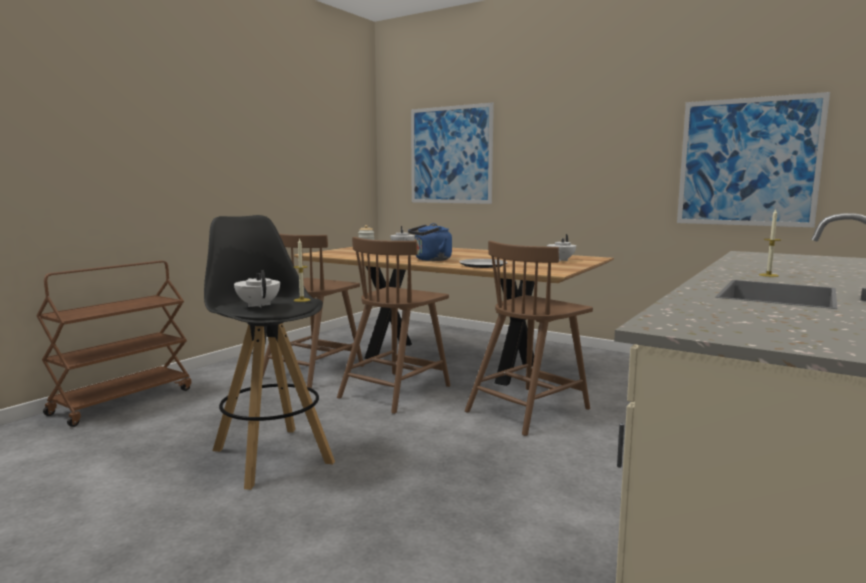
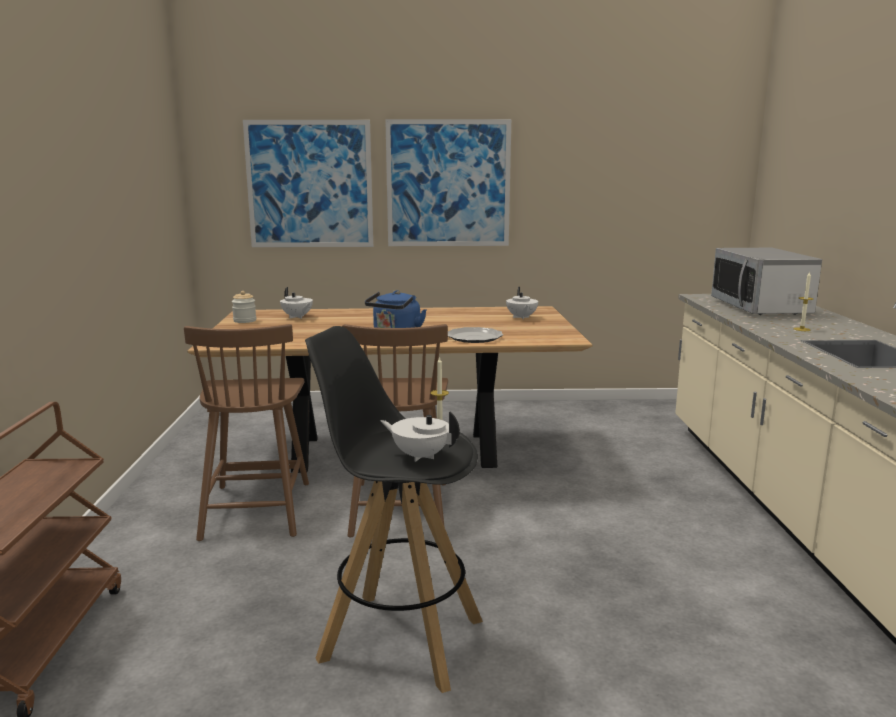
camera: 35 degrees left, 5 degrees up
brown chair [465,241,593,436] -> none
picture [677,92,830,228] -> picture moved to [385,119,511,246]
none -> microwave [711,248,822,315]

